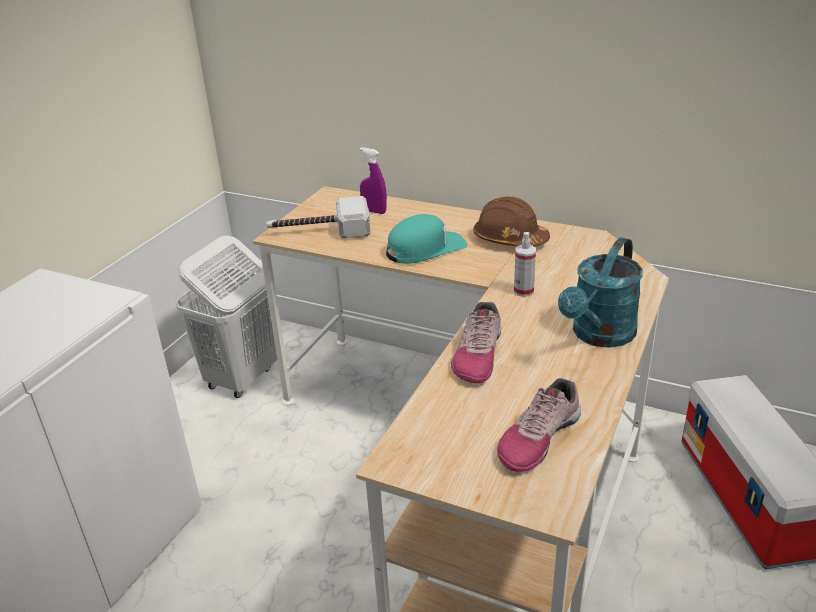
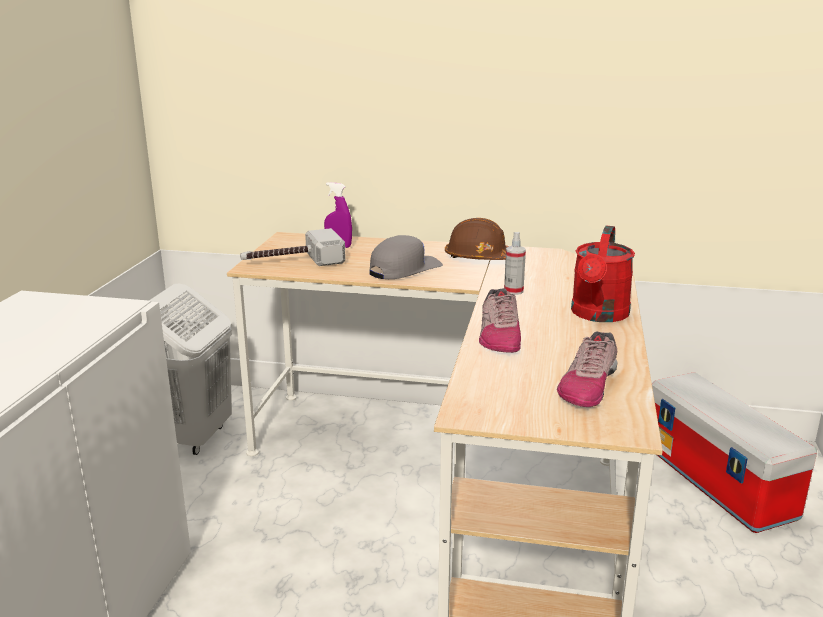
camera: 15 degrees left, 10 degrees down
turquoise cap [386,214,467,264] -> grey cap [370,235,443,279]
turquoise watering can [558,237,643,348] -> red watering can [571,225,635,322]

